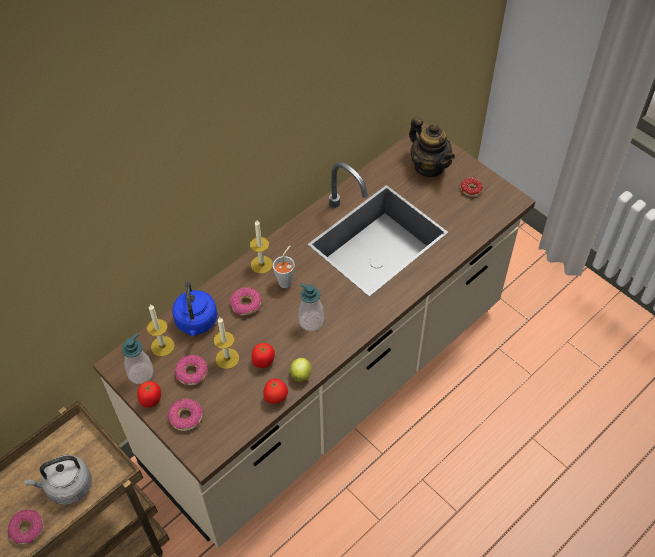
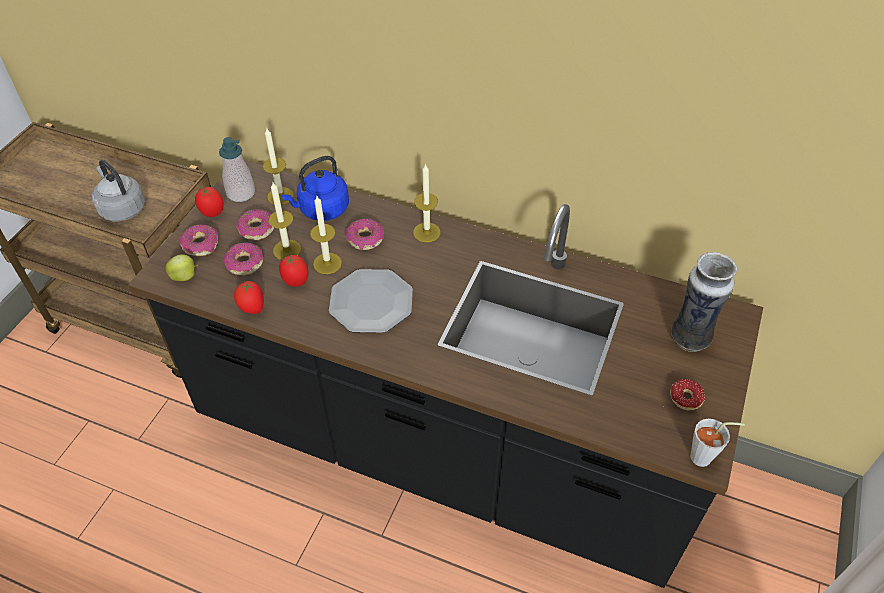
camera: 65 degrees right, 5 degrees down
donut [8,509,44,545] -> donut moved to [223,242,264,276]
beige counter [93,123,536,548] -> black counter [128,160,763,588]
grey cup [273,245,295,288] -> grey cup moved to [690,419,745,467]
apple [290,358,312,382] -> apple moved to [165,255,198,281]
soap dispenser [298,283,324,331] -> plate [329,269,413,333]
teapot [409,117,455,177] -> vase [671,252,737,352]
none -> candle [310,196,342,274]

